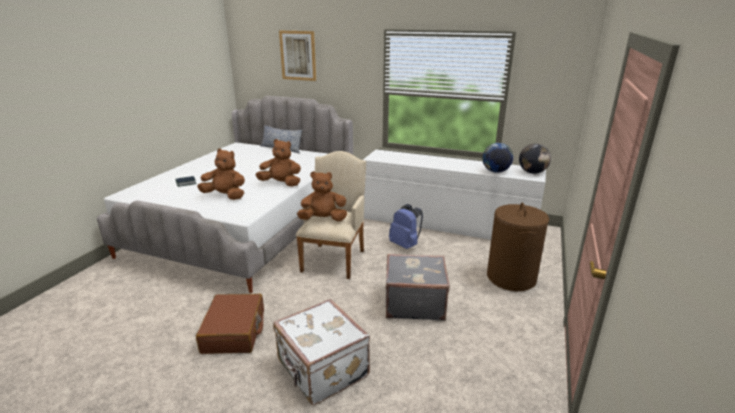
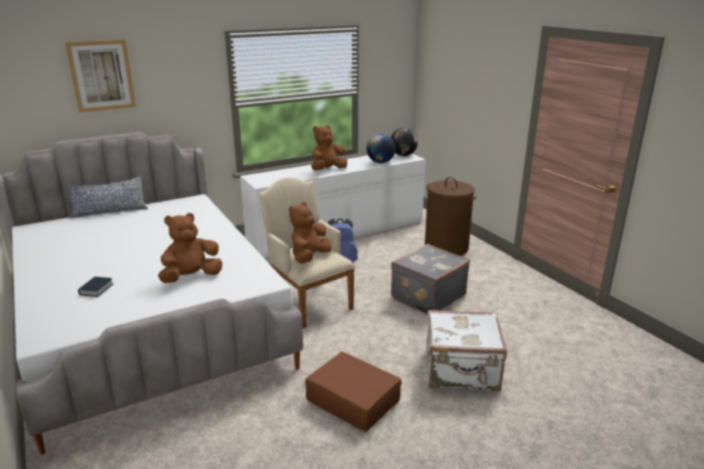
camera: 50 degrees left, 0 degrees up
brown plush toy [256,139,301,187] -> brown plush toy moved to [311,125,347,170]

